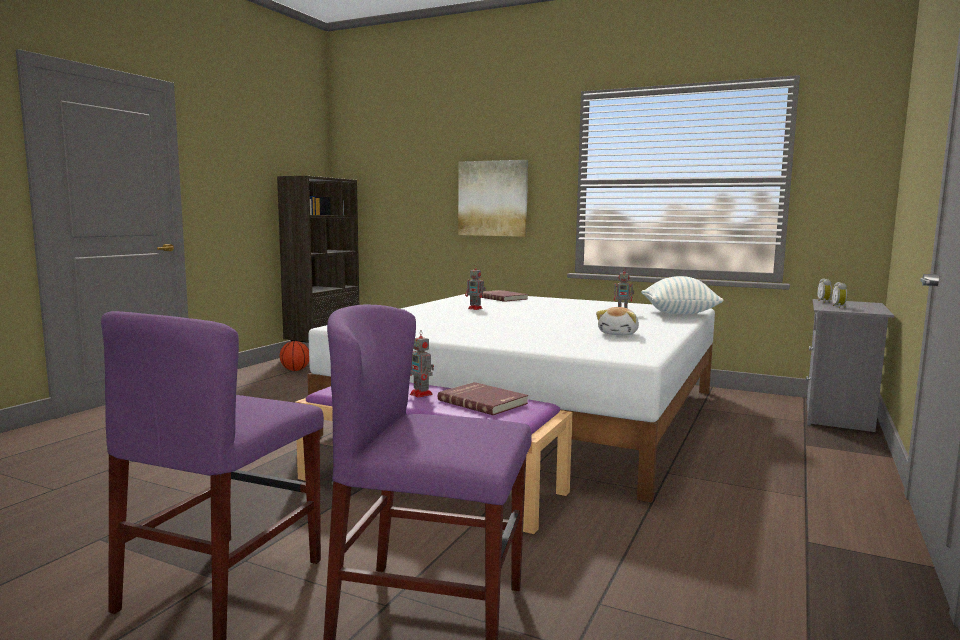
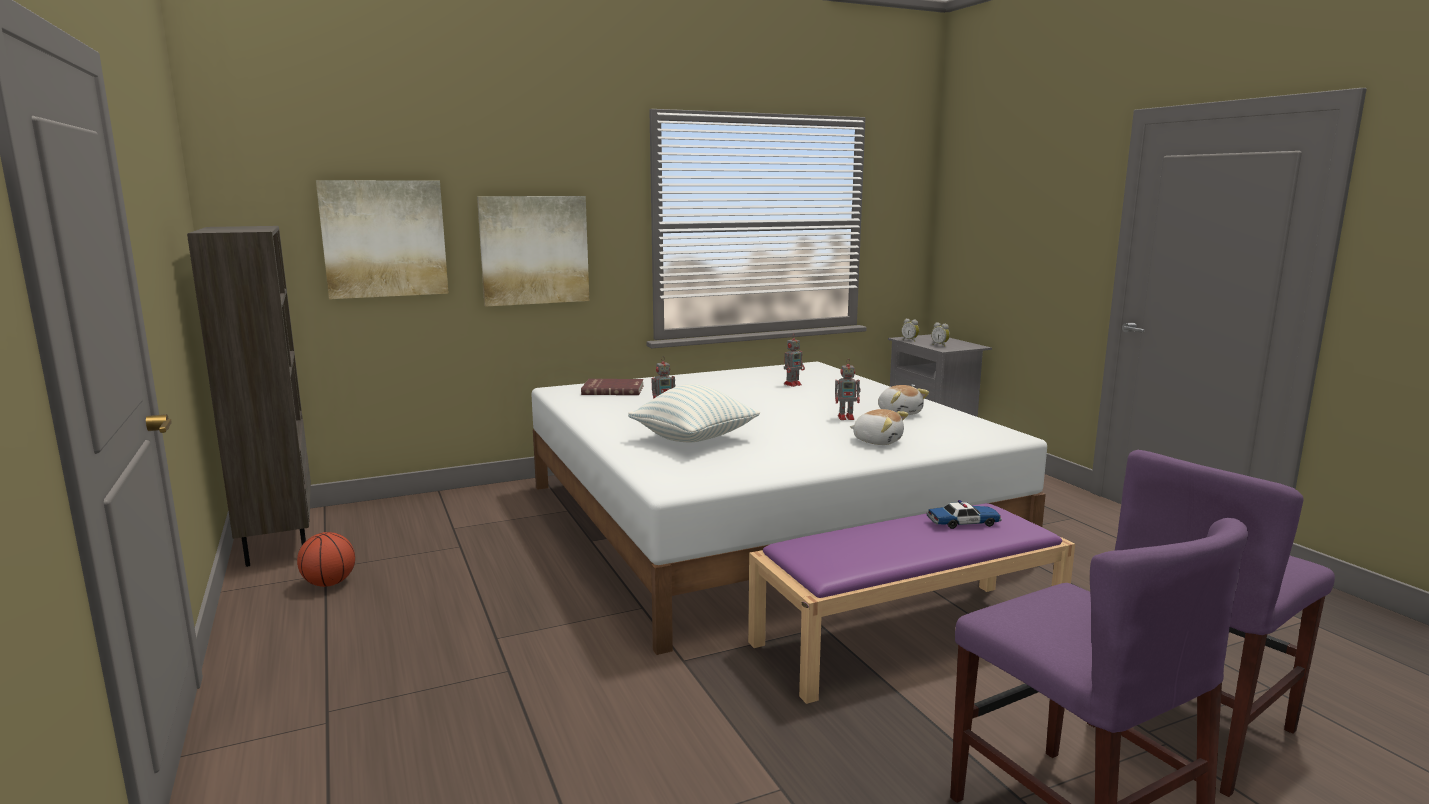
camera: 50 degrees left, 5 degrees up
toy robot [410,330,434,398] -> toy robot moved to [835,359,860,420]
red book [438,382,528,415] -> toy car [926,500,1002,529]
pillow [641,276,723,314] -> pillow moved to [628,384,760,443]
none -> picture [316,180,449,299]
none -> plush toy [850,409,909,445]

